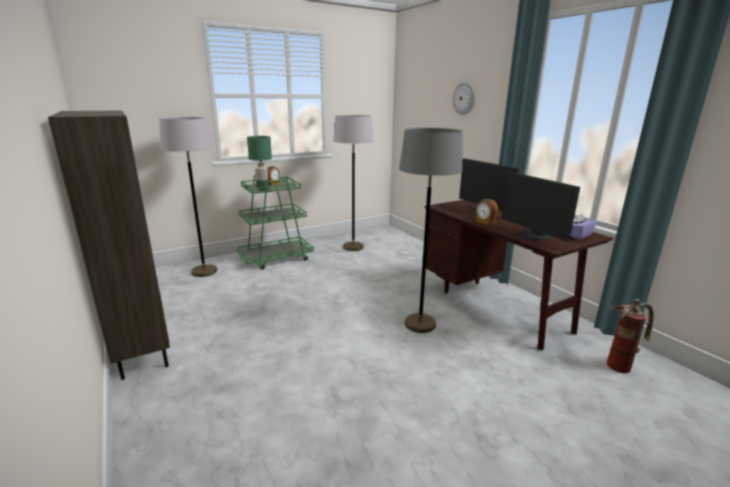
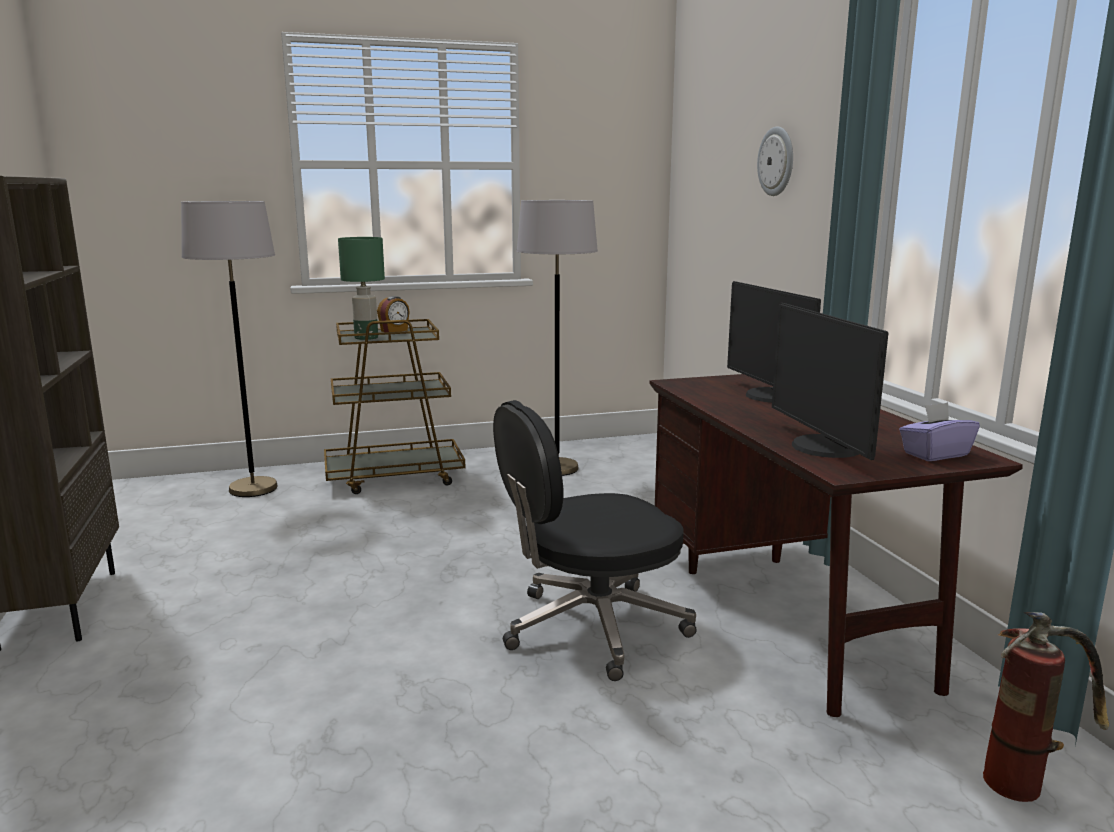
camera: 15 degrees right, 5 degrees down
green cart [236,175,314,270] -> brown cart [324,310,465,494]
grey floor lamp [399,128,463,333] -> black office chair [493,400,697,681]
alarm clock [475,199,498,226] -> none

